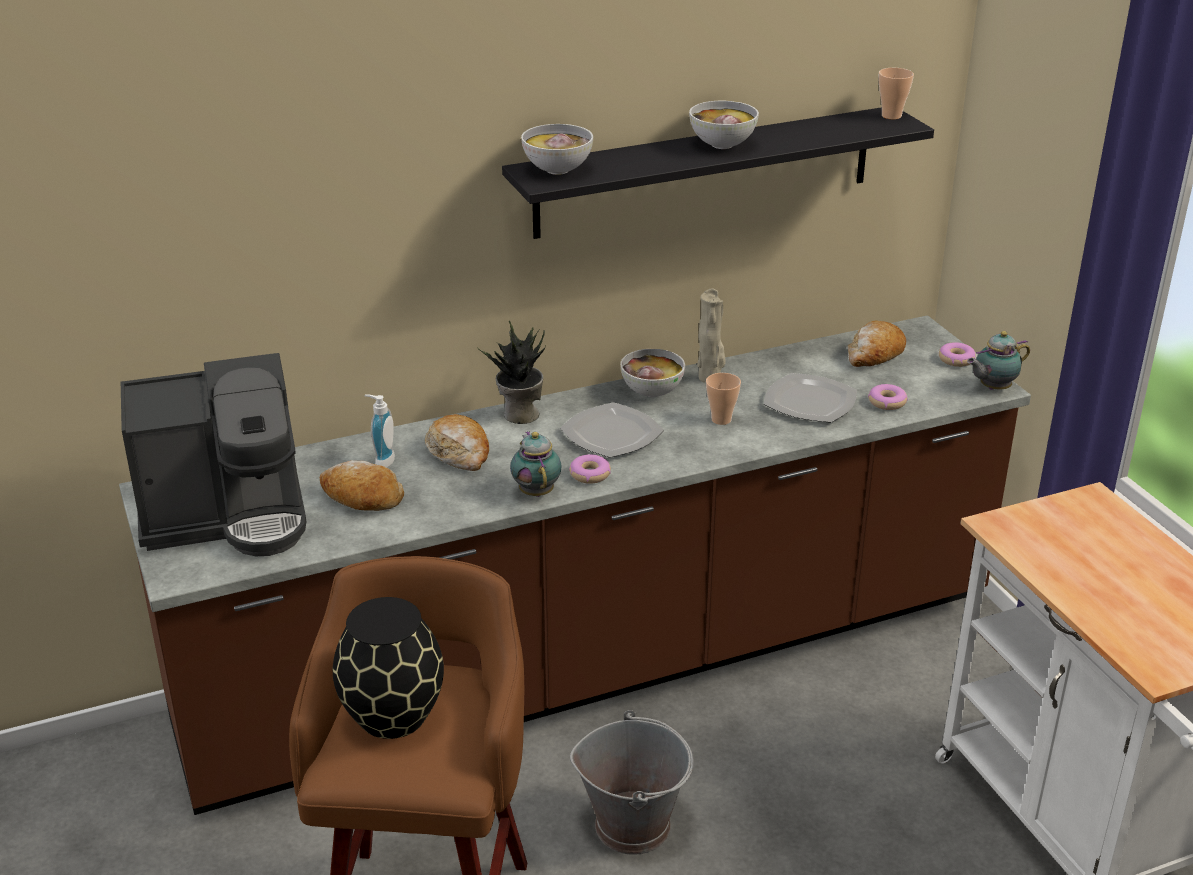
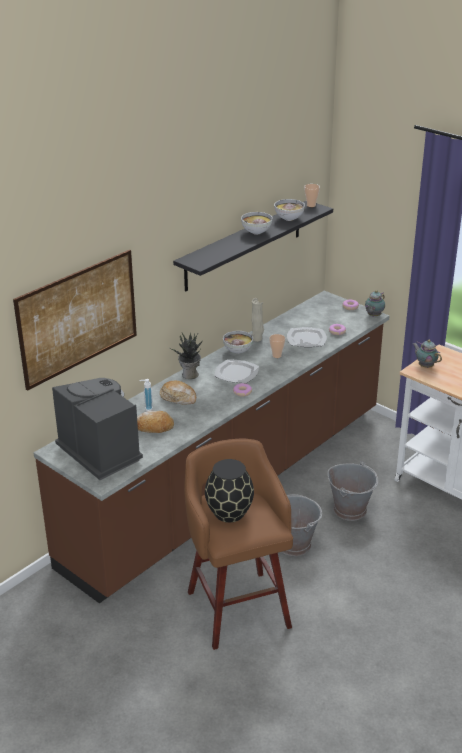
camera: 25 degrees left, 0 degrees up
coffee machine [121,353,306,556] -> coffee machine turned 90 degrees counterclockwise [52,378,143,480]
teapot [510,431,561,497] -> teapot moved to [413,340,442,368]
bowl [521,124,593,175] -> bowl moved to [274,199,305,221]
bread [847,320,906,367] -> none
none -> picture [13,250,137,391]
none -> grey bucket [328,461,378,521]

